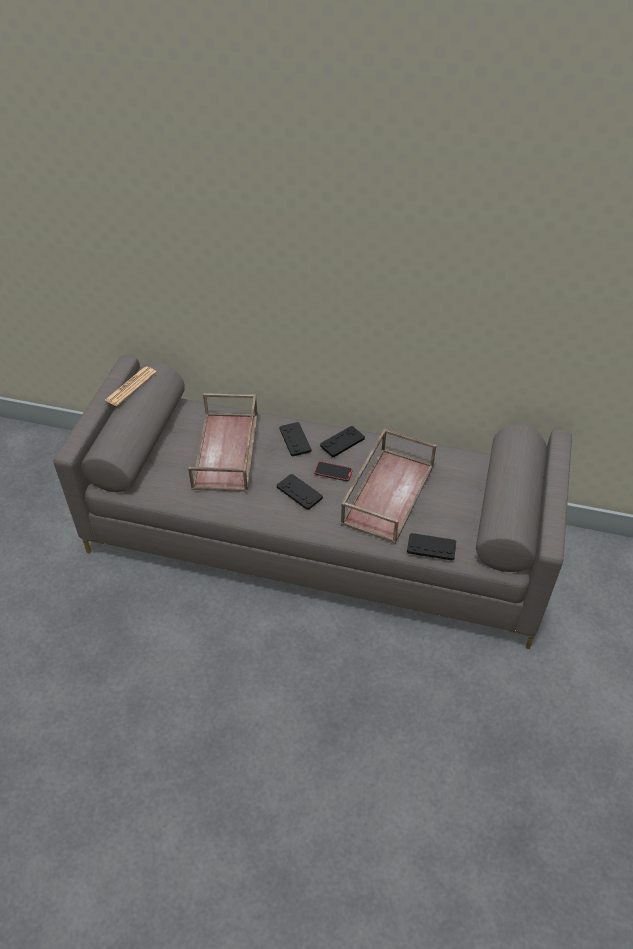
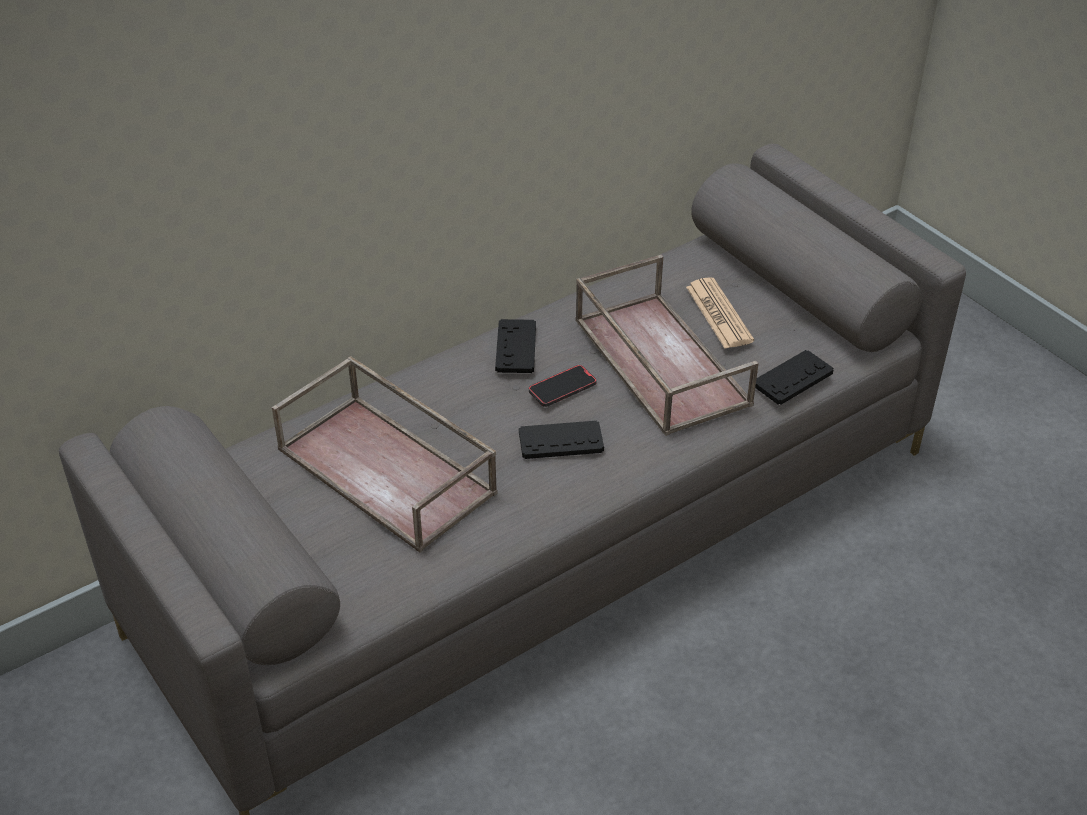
camera: 50 degrees left, 5 degrees down
newspaper [105,367,157,406] -> newspaper moved to [686,277,754,349]
black game controller [279,422,311,456] -> none

